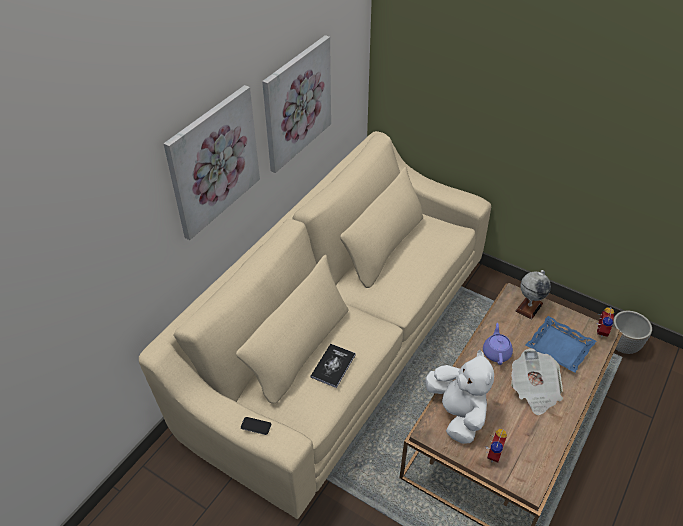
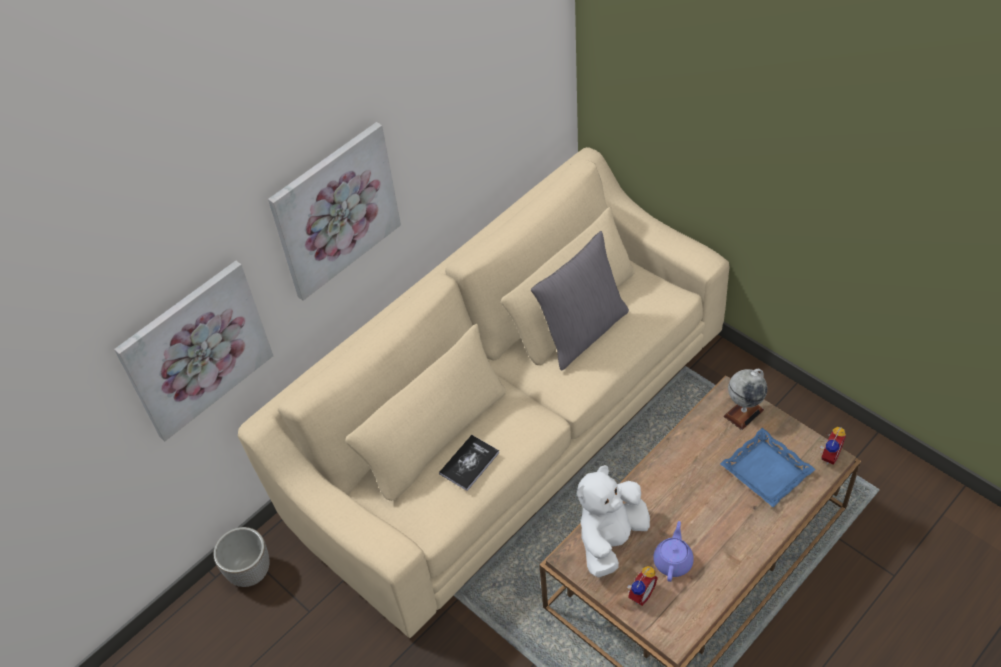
camera: 15 degrees right, 5 degrees up
phone [241,417,271,435] -> none
picture [262,35,331,173] -> picture moved to [114,261,273,442]
white plush toy [425,350,494,444] -> white plush toy turned 135 degrees counterclockwise [577,465,650,578]
purple teapot [483,323,513,365] -> purple teapot moved to [653,521,694,582]
newspaper [511,348,563,416] -> none
planter [612,311,652,354] -> planter moved to [213,527,270,587]
none -> grey pillow [531,231,629,371]

